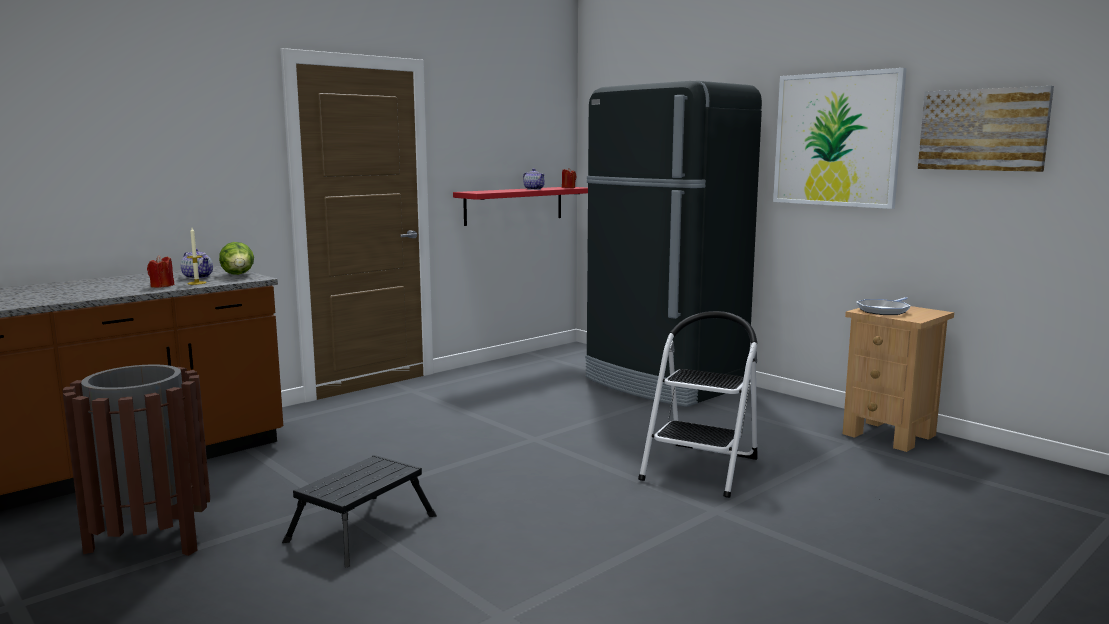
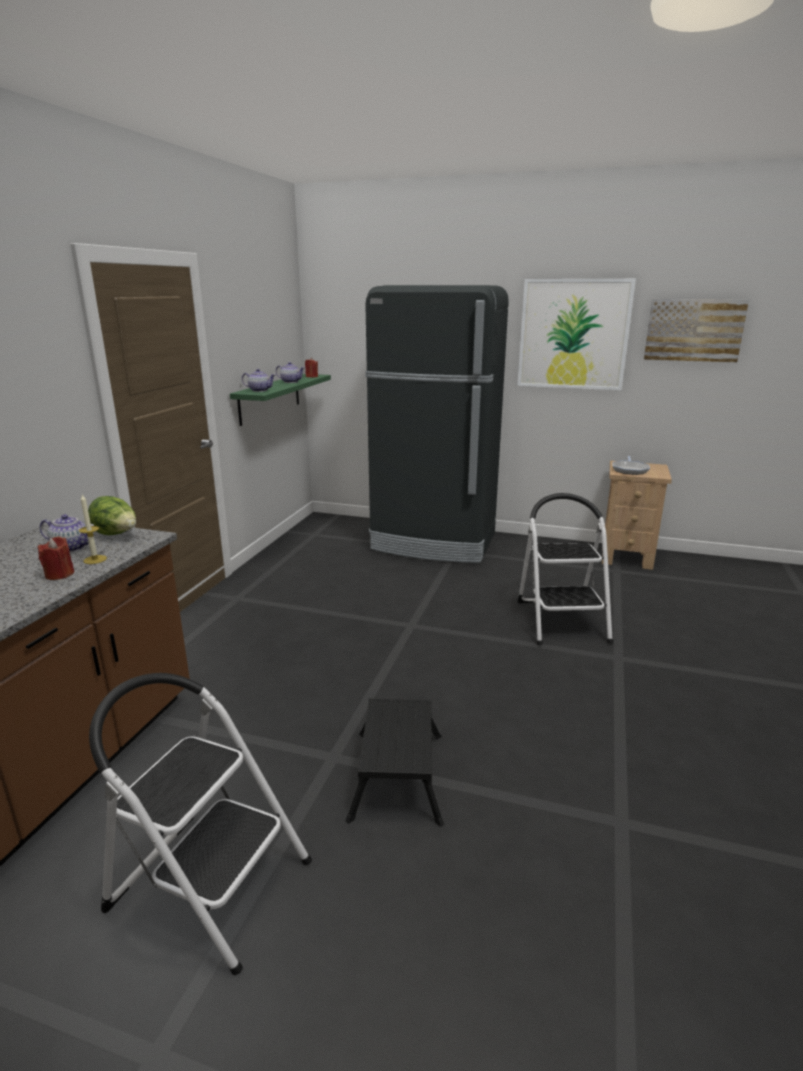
camera: 30 degrees left, 10 degrees up
brown trash can [62,364,210,556] -> step ladder [89,673,312,975]
red shelf [453,187,588,226] -> green shelf [230,374,331,426]
none -> teapot [242,369,275,392]

